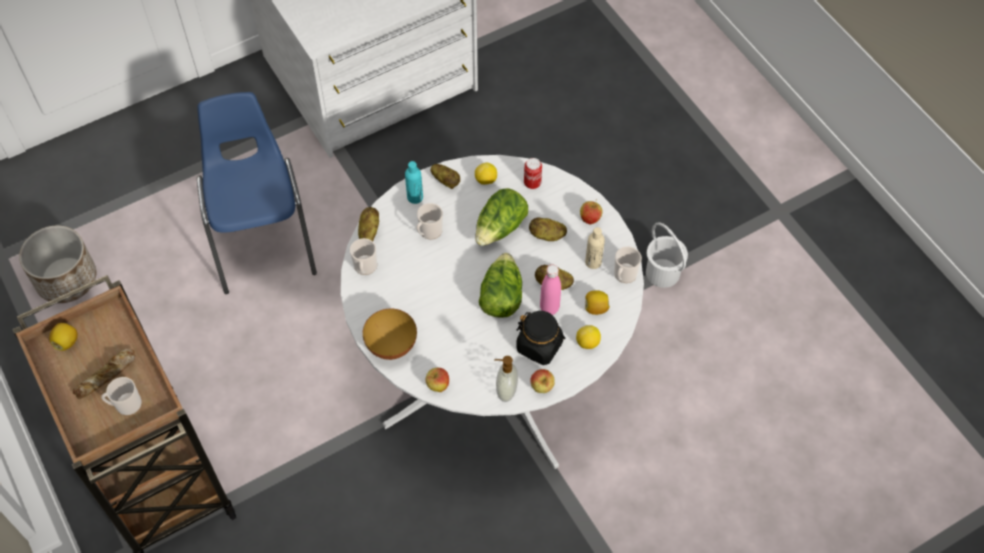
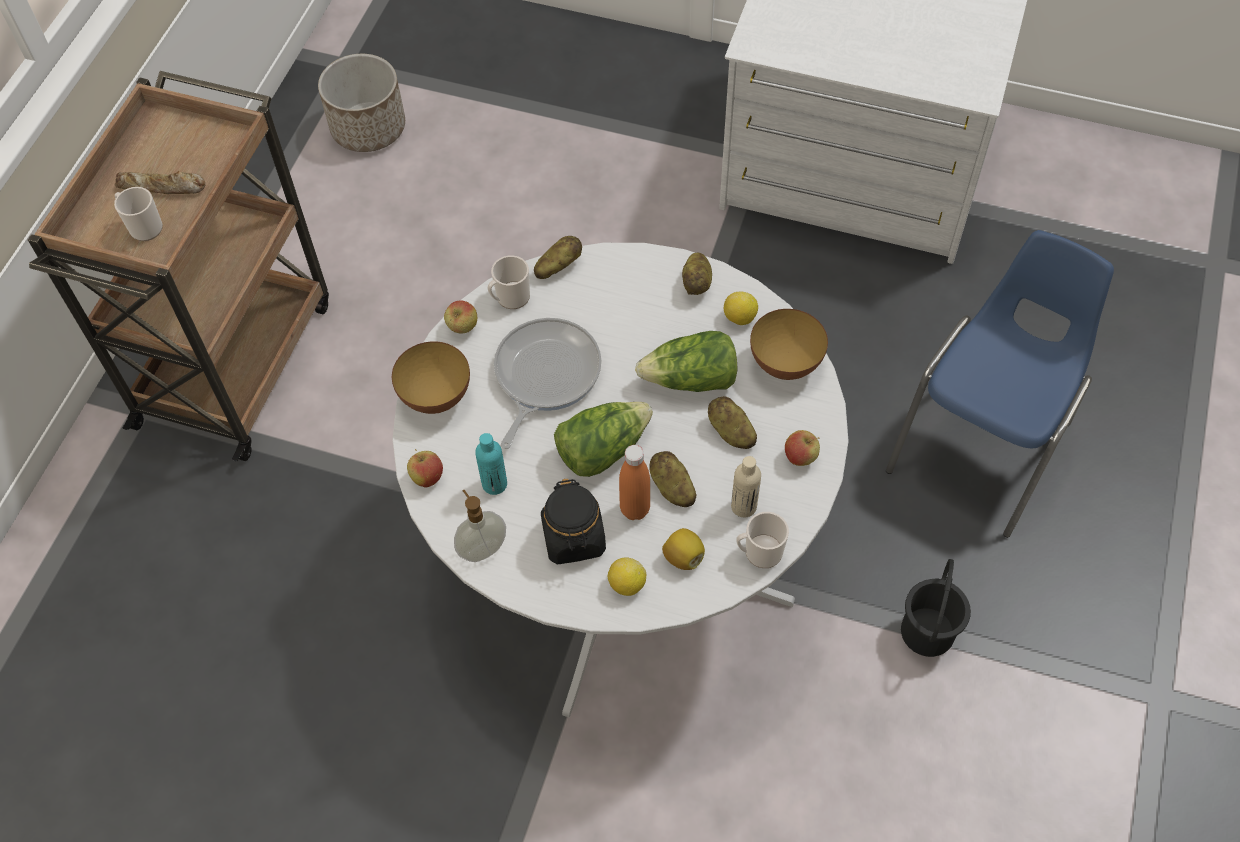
camera: 50 degrees right, 0 degrees up
lemon [49,323,78,351] -> none
blue chair [197,92,317,294] -> blue chair moved to [886,230,1114,538]
turquoise bottle [405,161,423,204] -> turquoise bottle moved to [475,433,507,495]
mug [416,203,443,240] -> none
can [524,158,542,189] -> bowl [750,309,828,380]
apple [530,369,555,393] -> apple moved to [444,300,477,334]
pink bottle [540,265,561,315] -> orange bottle [619,445,650,520]
white bucket [646,222,688,288] -> black bucket [901,559,971,657]
none -> frying pan [494,318,602,449]

